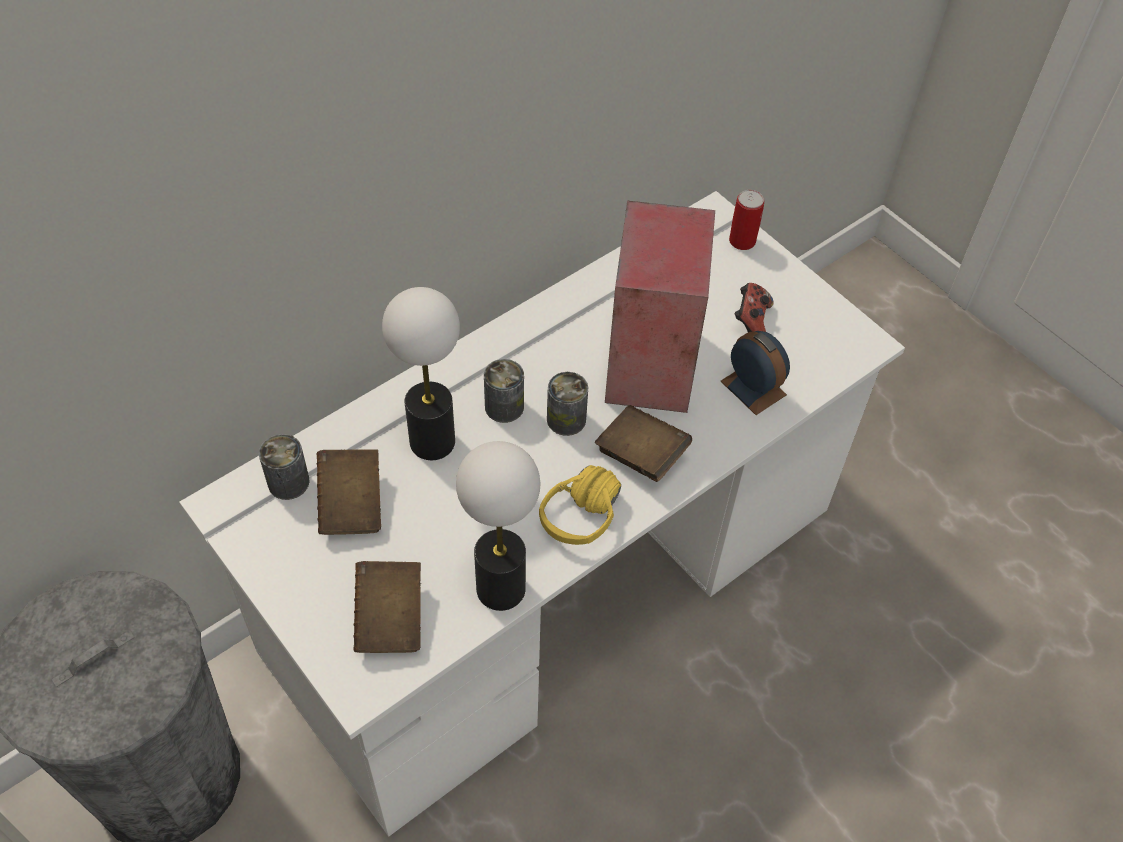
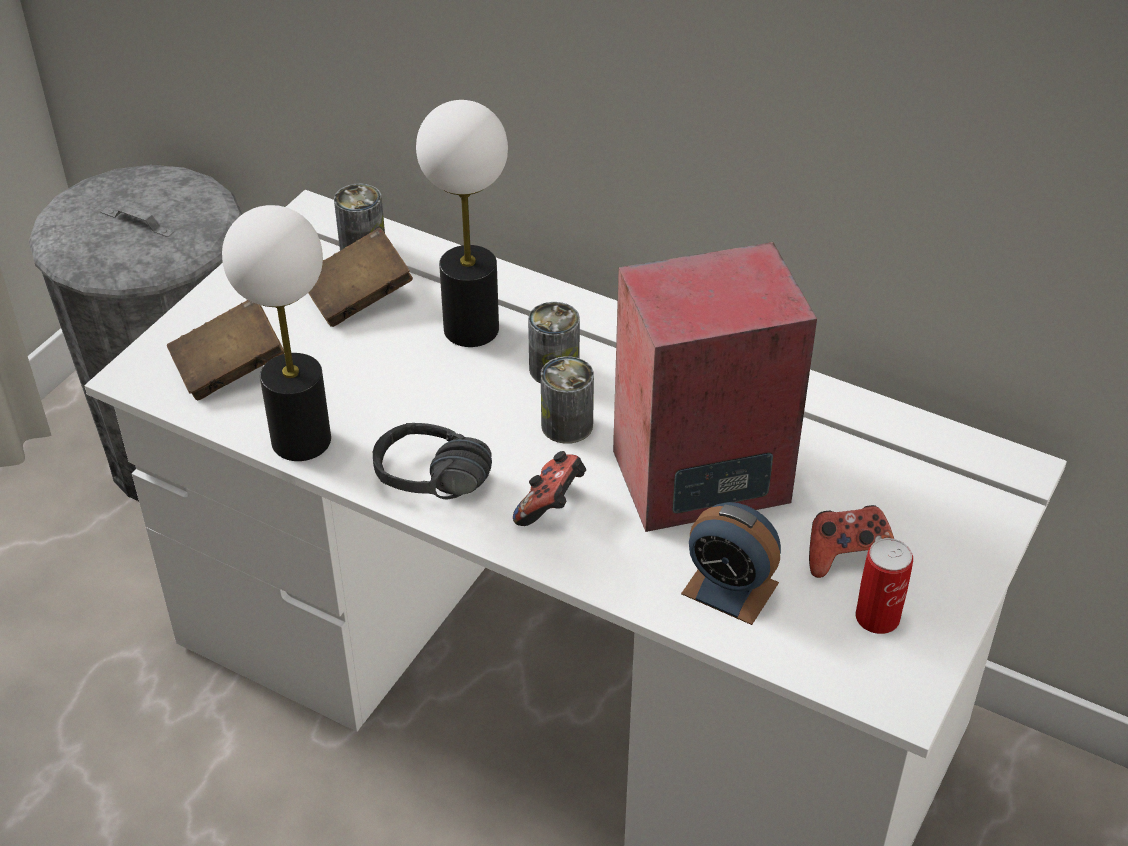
camera: 70 degrees right, 10 degrees down
yellow headphones [539,465,621,545] -> black headphones [373,423,492,499]
brown book [595,405,692,482] -> game controller [513,451,586,526]
alarm clock [721,331,790,415] -> alarm clock turned 90 degrees clockwise [681,502,781,625]
can [729,190,764,250] -> can moved to [856,538,913,634]

